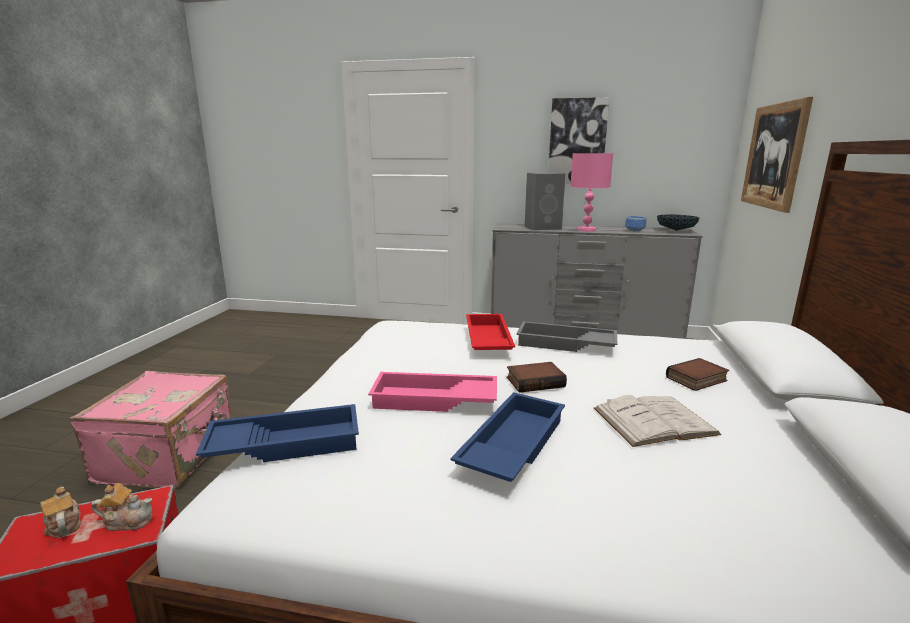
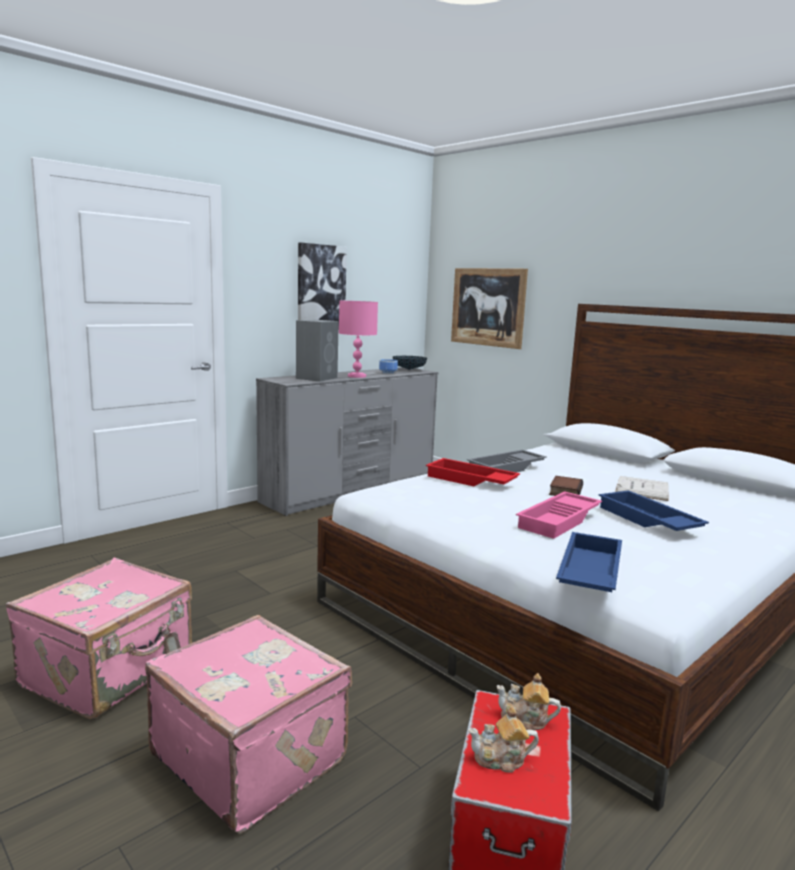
camera: 55 degrees left, 5 degrees down
teapot [91,483,153,531] -> teapot turned 105 degrees counterclockwise [496,673,561,730]
book [666,358,729,391] -> none
none -> pink suitcase [6,558,192,719]

